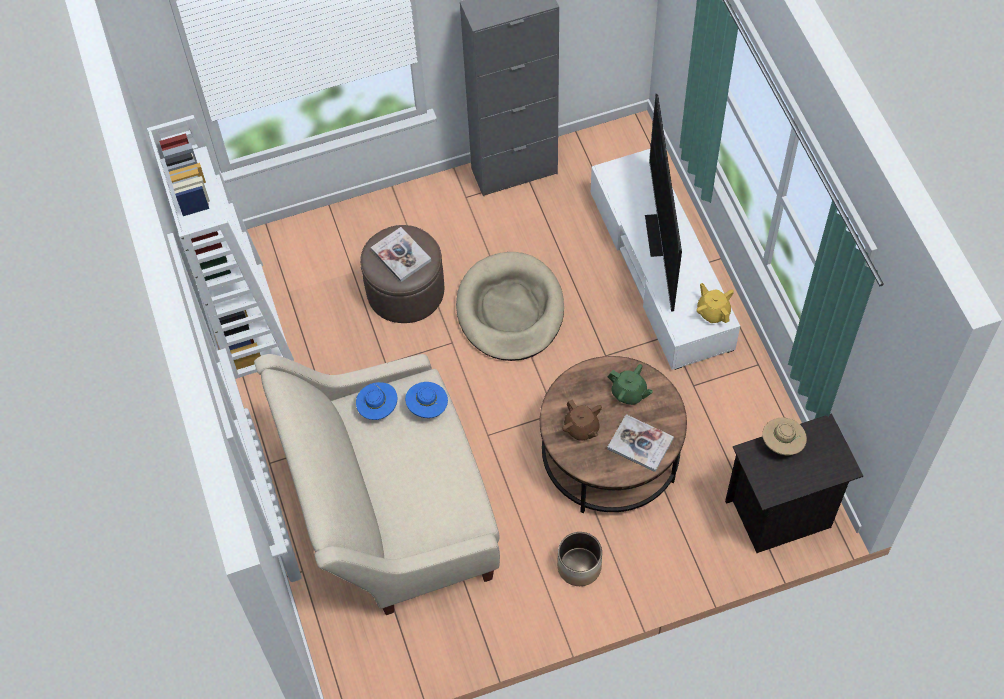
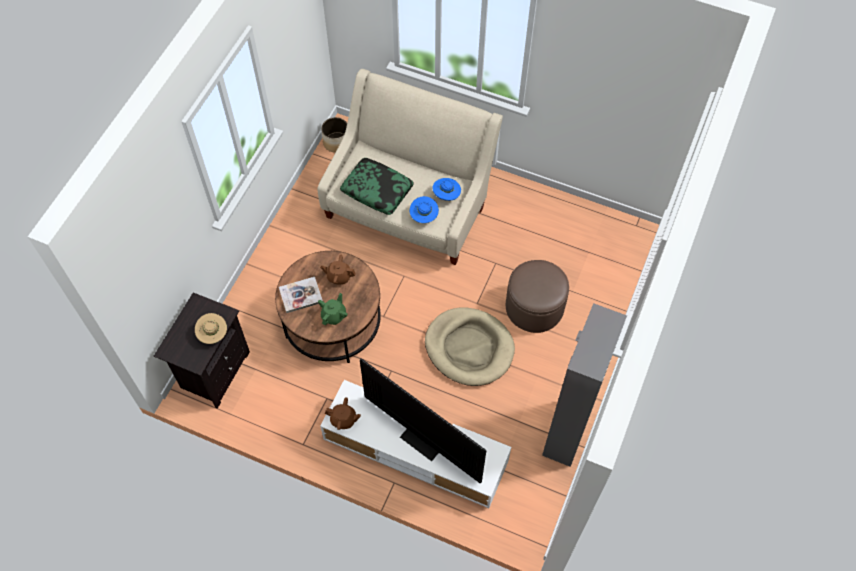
camera: 130 degrees right, 0 degrees up
white bookcase [147,115,294,379] -> none
book [371,227,431,282] -> none
planter [557,532,602,586] -> planter moved to [321,117,347,153]
green teapot [608,364,653,405] -> green teapot turned 135 degrees clockwise [318,293,347,325]
yellow teapot [696,283,734,323] -> brown teapot [325,397,361,430]
none -> pillow [340,158,414,215]

